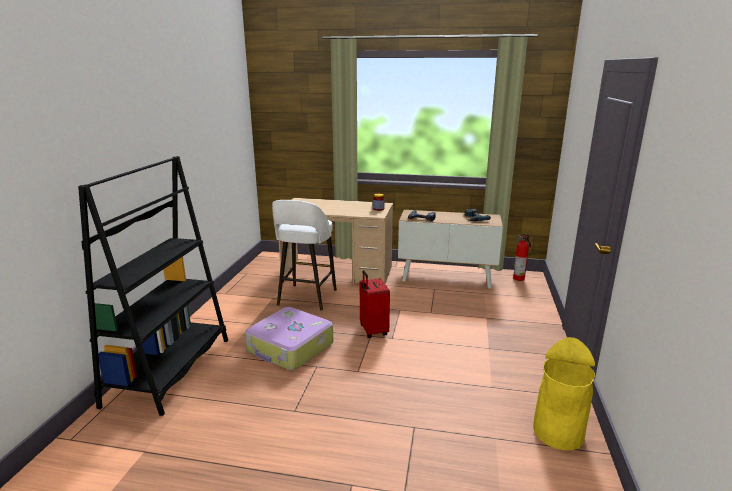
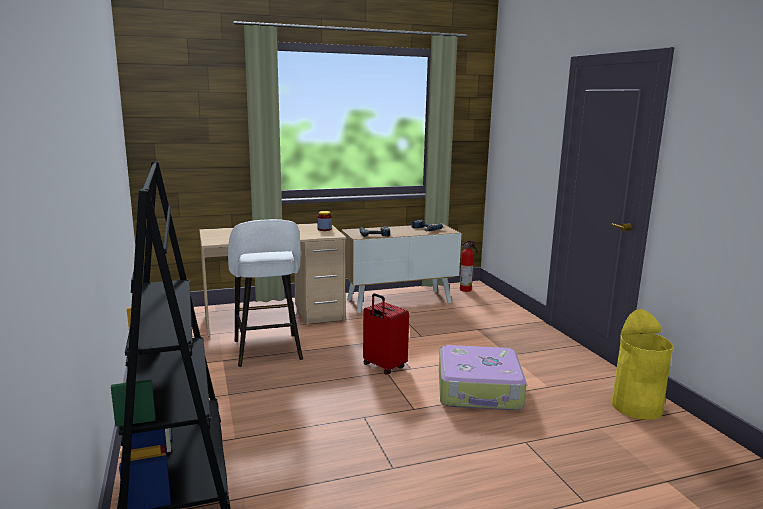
camera: 30 degrees left, 5 degrees down
suitcase [245,307,333,370] -> suitcase moved to [439,345,527,410]

